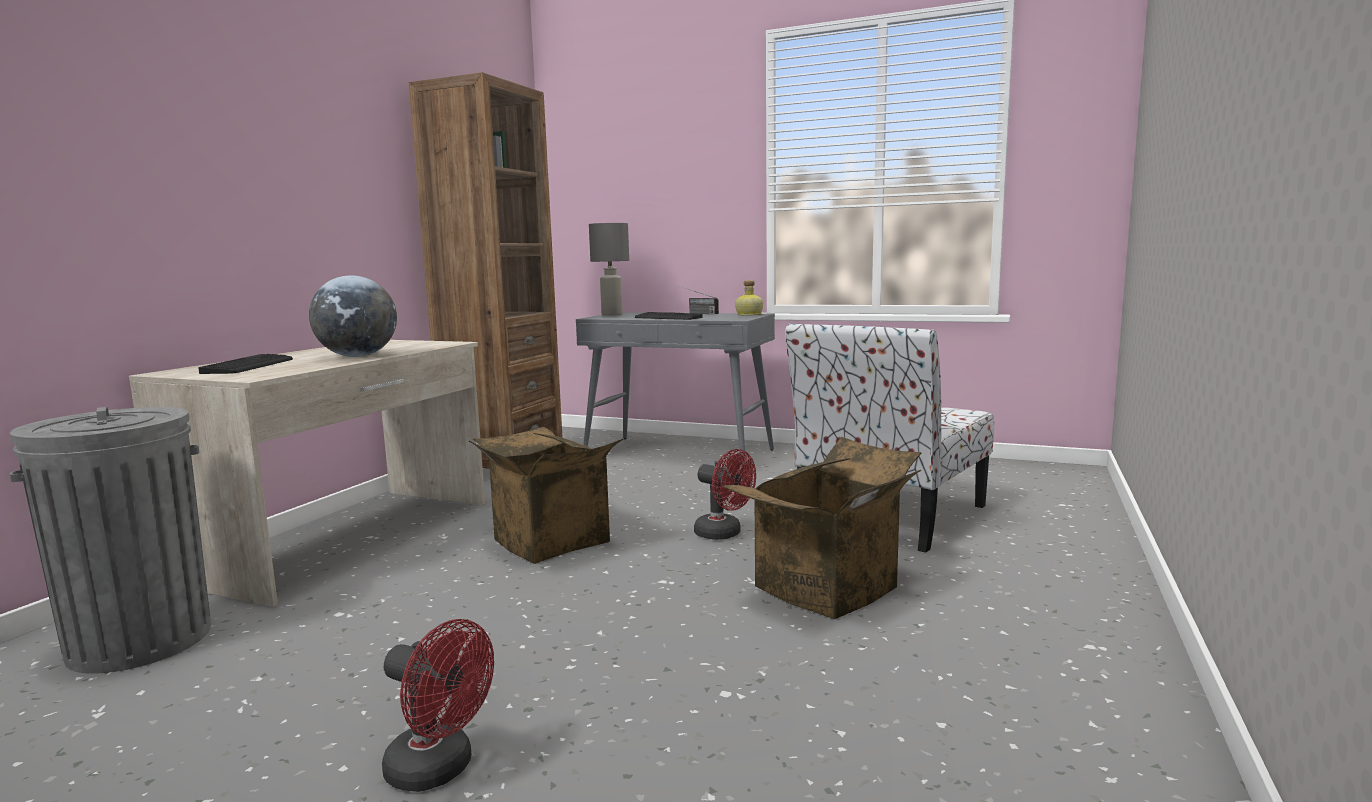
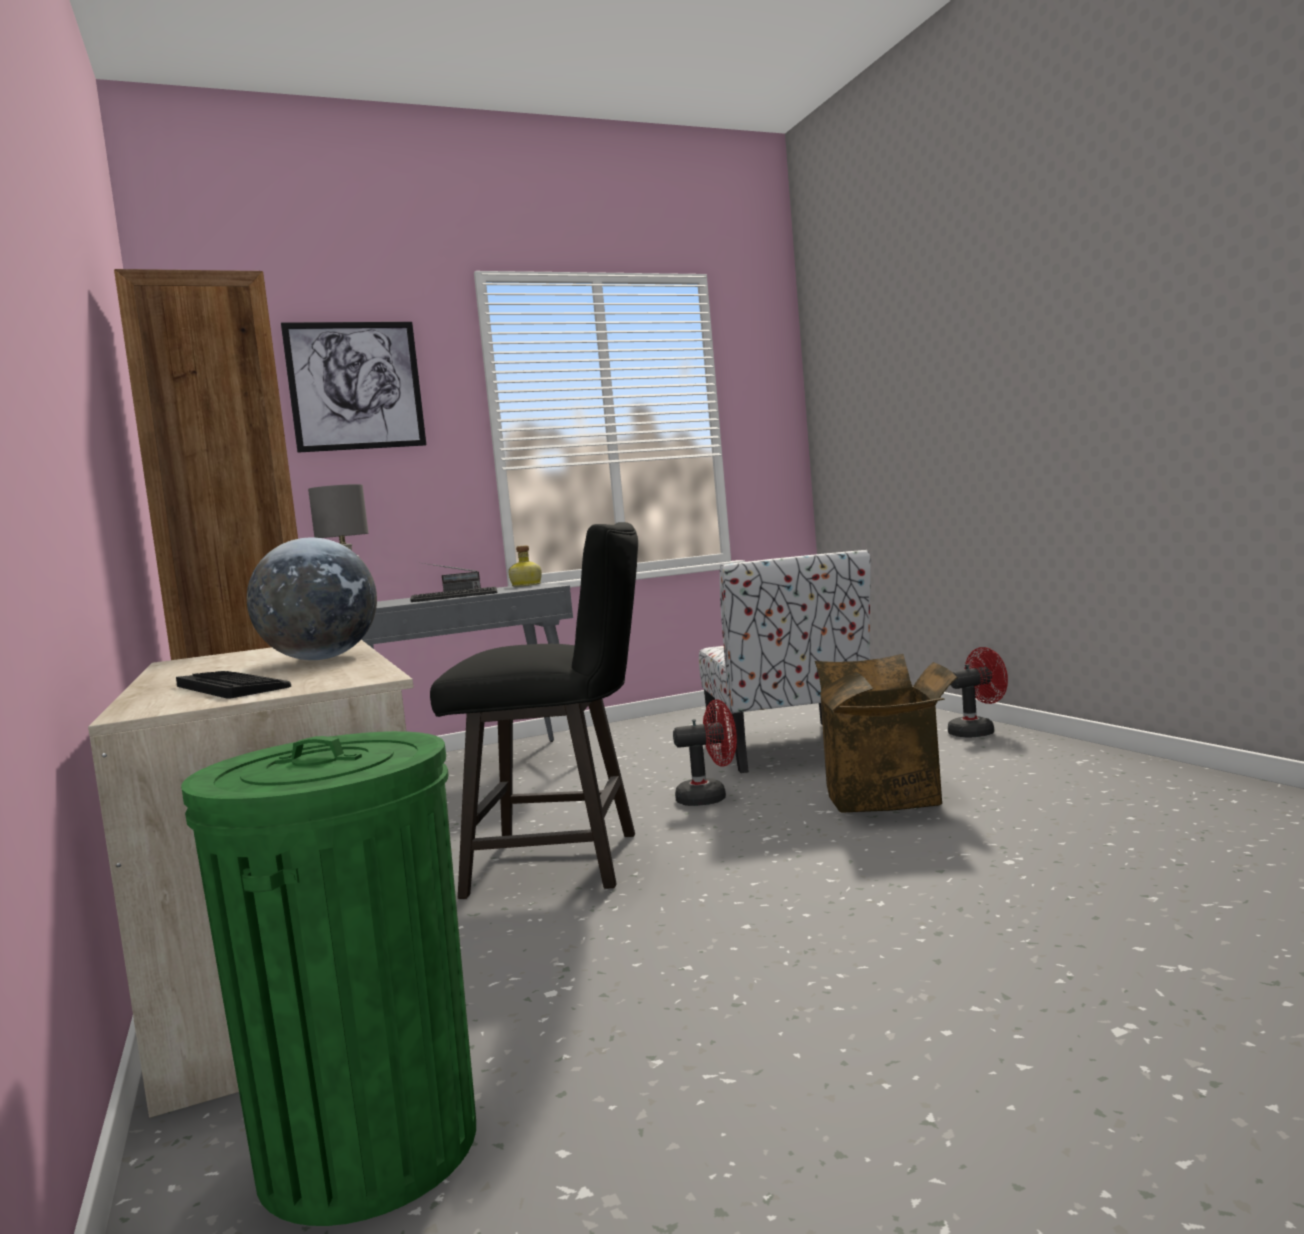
camera: 45 degrees left, 5 degrees down
grey trash can [9,407,211,674] -> green trash can [181,731,476,1226]
red fan [382,619,494,792] -> red fan moved to [948,647,1008,738]
cardboard box [469,427,623,564] -> black stool [430,522,638,899]
none -> picture [281,322,426,453]

